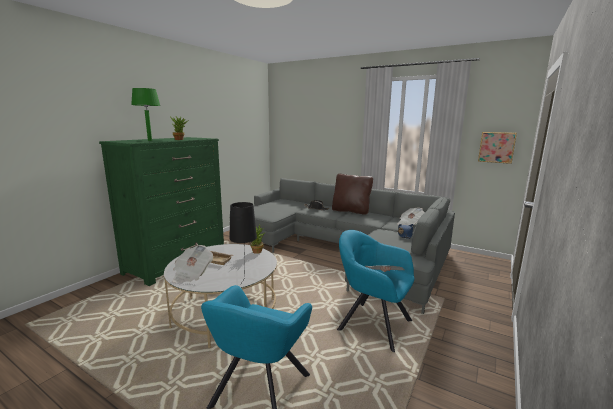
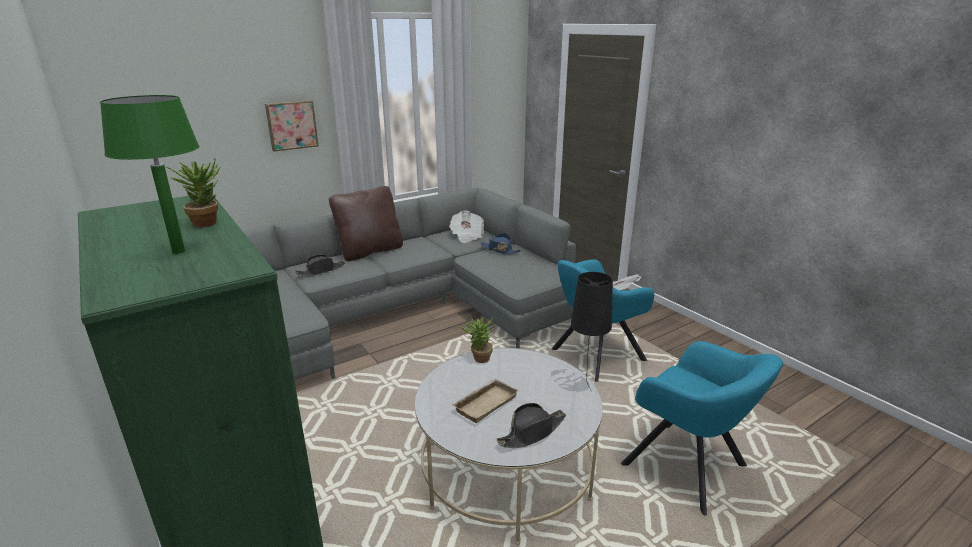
camera: 65 degrees left, 10 degrees up
newspaper [173,245,213,283] -> black hat [497,403,566,448]
picture [478,132,517,164] -> picture moved to [265,100,318,152]

